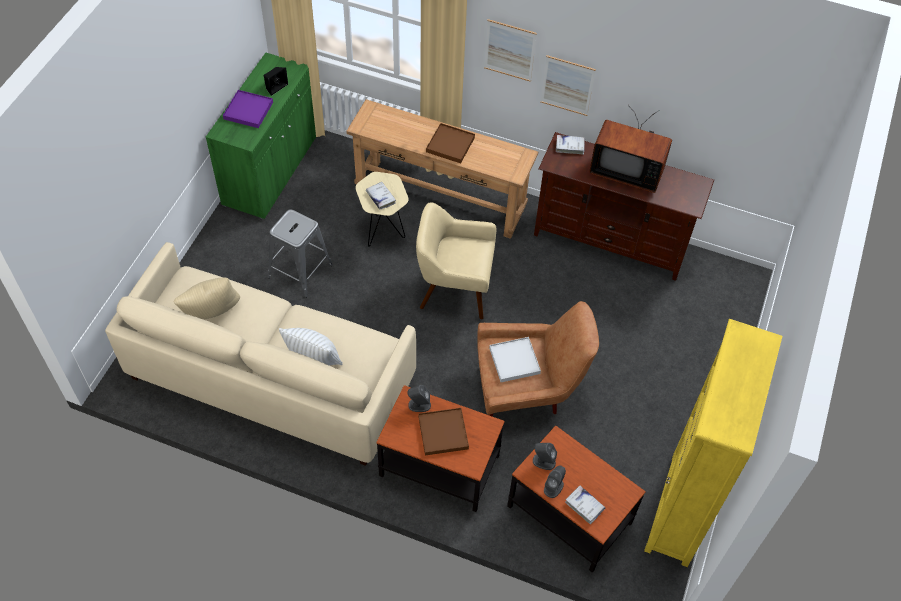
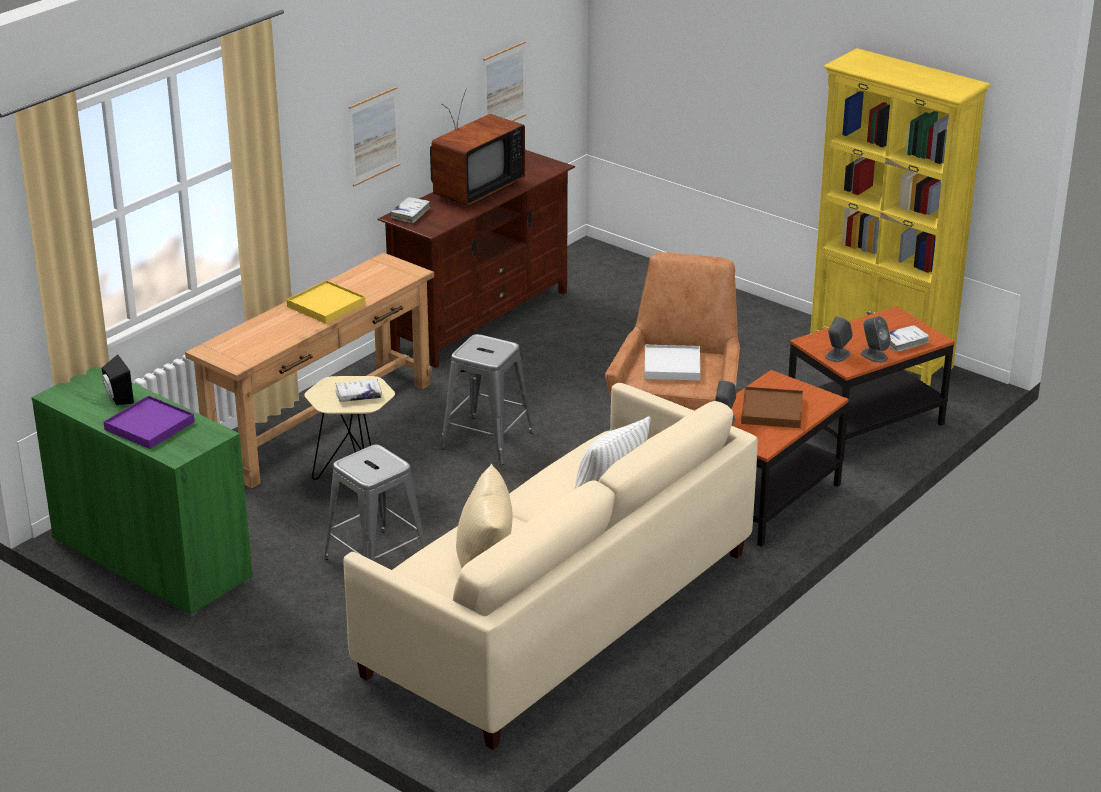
camera: 70 degrees left, 25 degrees down
beige armchair [416,202,497,319] -> grey stool [440,334,534,465]
brown tray [426,123,475,163] -> yellow tray [287,280,366,324]
picture [484,19,537,82] -> picture moved to [483,41,526,121]

